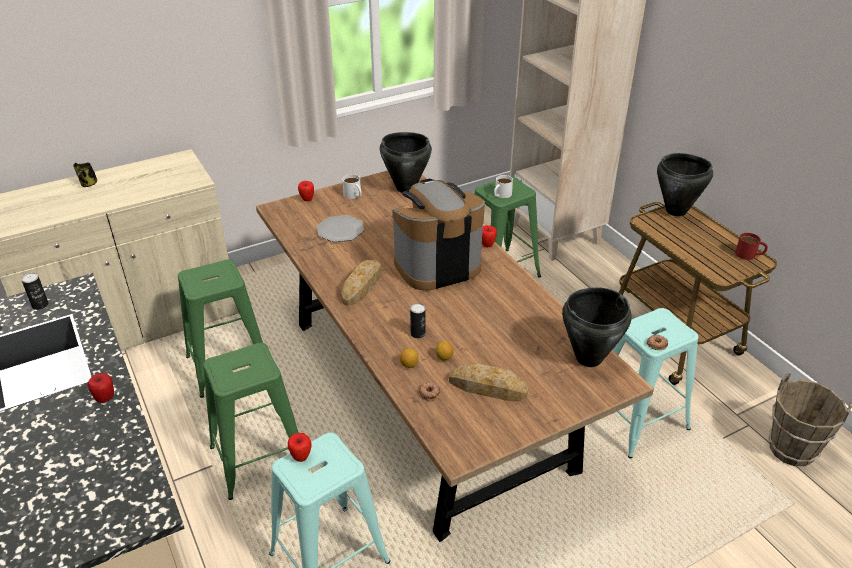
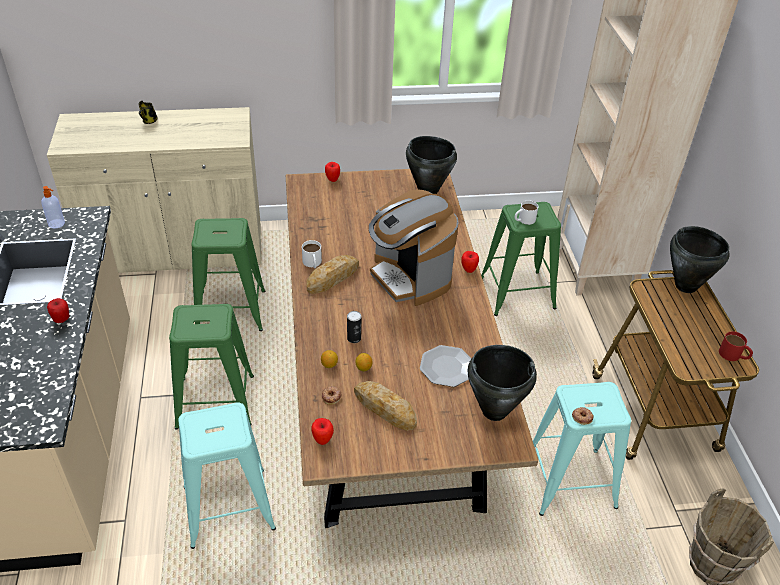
camera: 20 degrees right, 5 degrees up
can [21,273,49,310] -> soap dispenser [41,186,65,228]
apple [288,433,312,462] -> apple moved to [311,418,334,445]
plate [317,215,364,242] -> plate moved to [420,345,472,387]
white mug [342,174,362,199] -> white mug moved to [302,240,322,268]
coffee machine [392,179,485,290] -> coffee machine turned 120 degrees counterclockwise [369,189,459,306]

